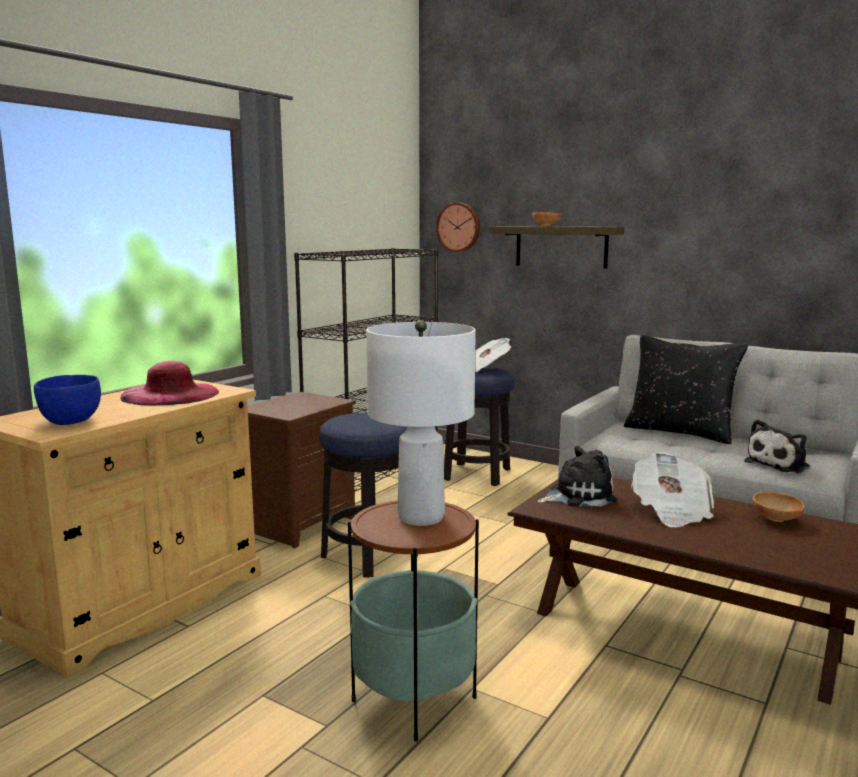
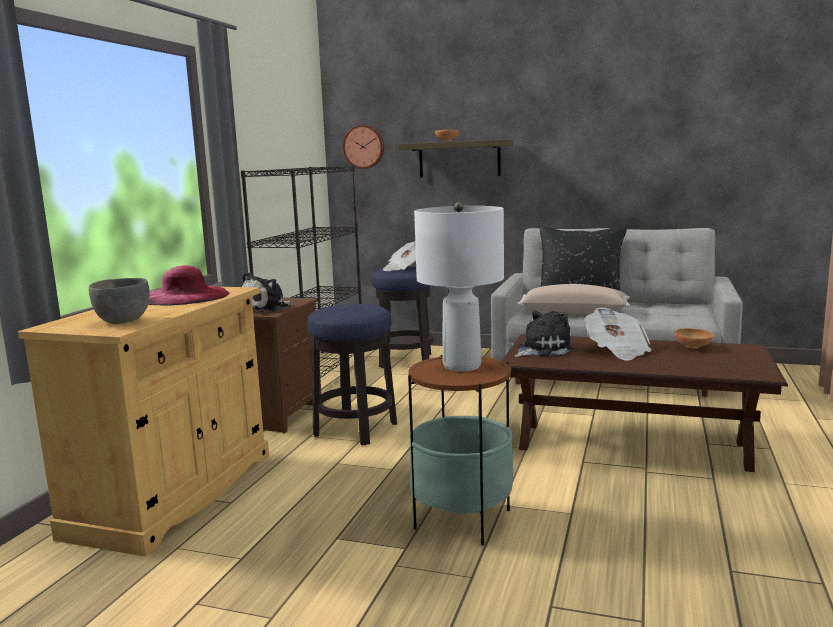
camera: 15 degrees left, 0 degrees up
blue bowl [34,375,101,425] -> grey bowl [89,278,150,324]
plush toy [744,419,810,473] -> plush toy moved to [241,272,291,312]
none -> beige pillow [518,284,630,315]

